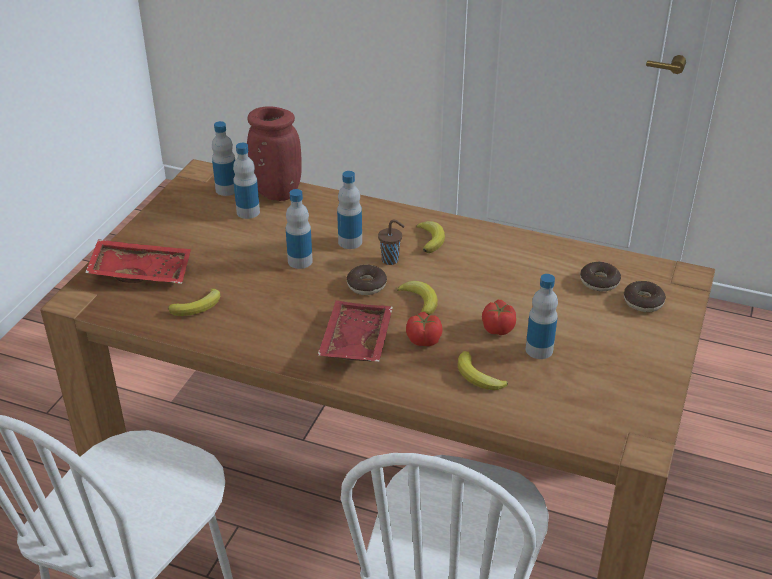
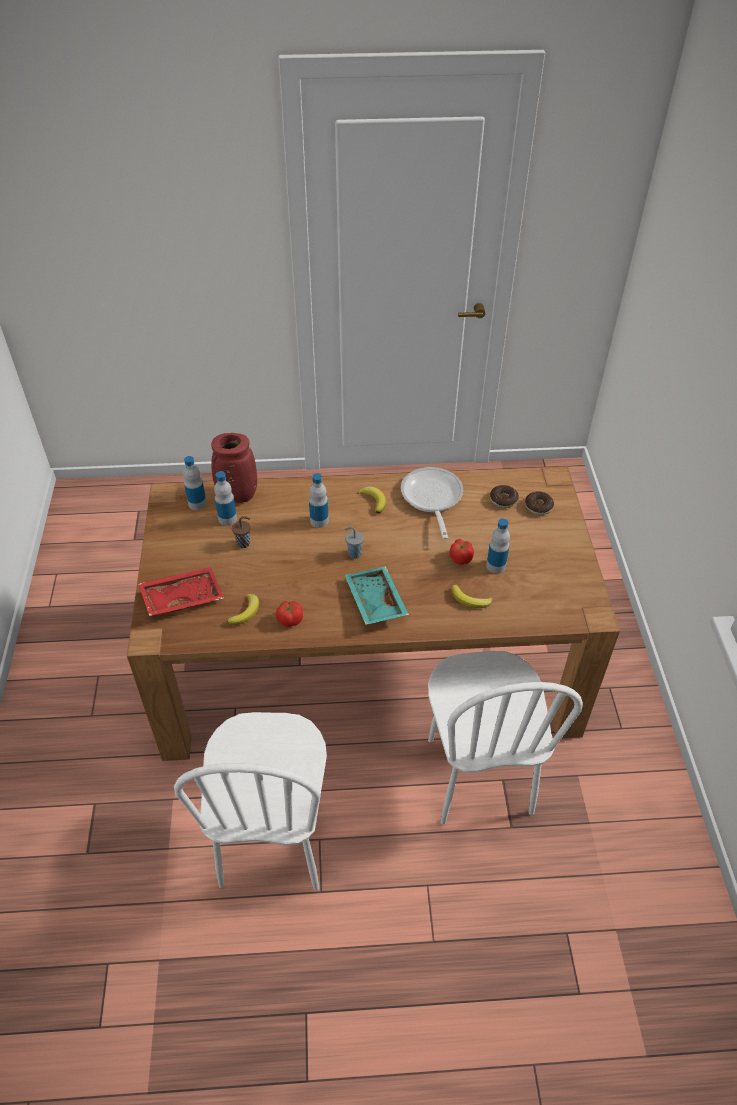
camera: 25 degrees left, 10 degrees up
bottle [286,189,313,269] -> none
red tray [318,300,393,362] -> turquoise tray [345,566,409,625]
donut [347,265,387,295] -> grey cup [345,527,364,559]
brown cup [378,220,405,265] -> brown cup moved to [232,516,251,548]
banana [397,281,438,315] -> none
tomato [406,312,442,346] -> tomato moved to [276,601,303,627]
none -> frying pan [401,467,463,539]

